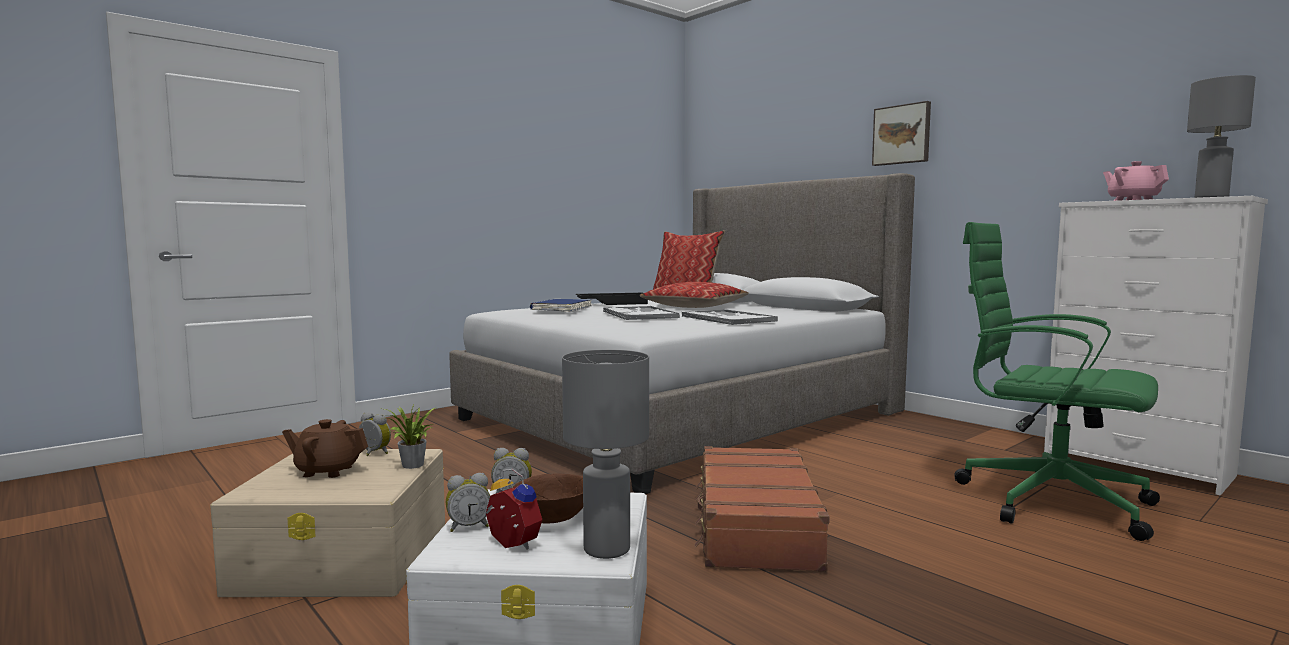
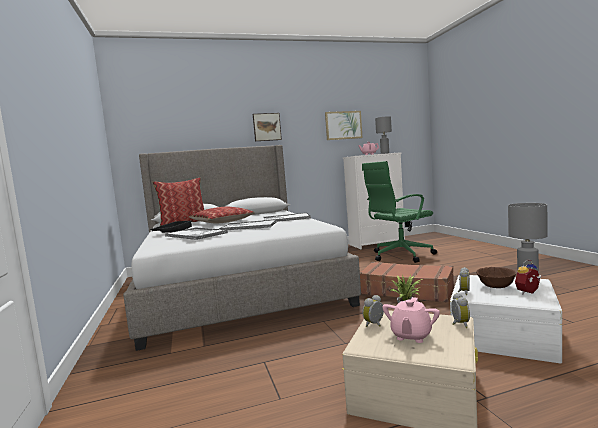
camera: 65 degrees left, 0 degrees up
brown teapot [282,419,368,478] -> pink teapot [382,297,440,343]
alarm clock [446,473,490,532] -> alarm clock moved to [451,293,470,328]
blue book [530,299,592,312] -> tray [165,227,228,240]
none -> picture [325,111,363,140]

